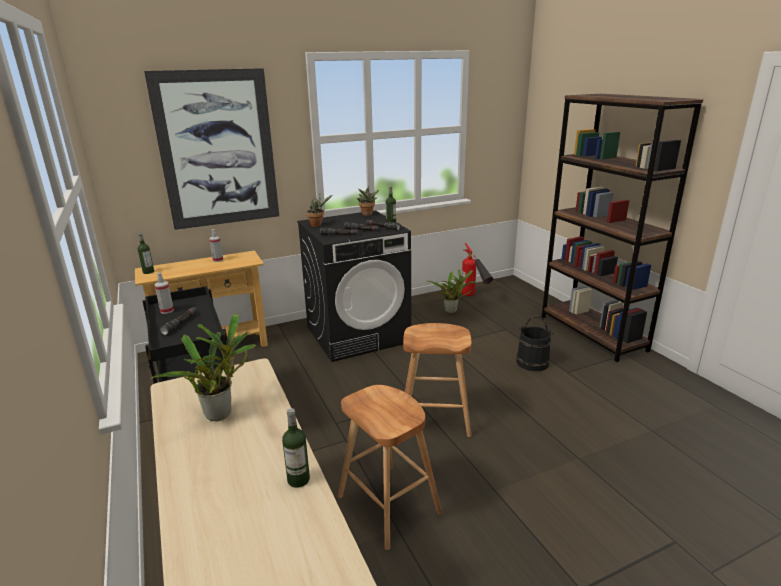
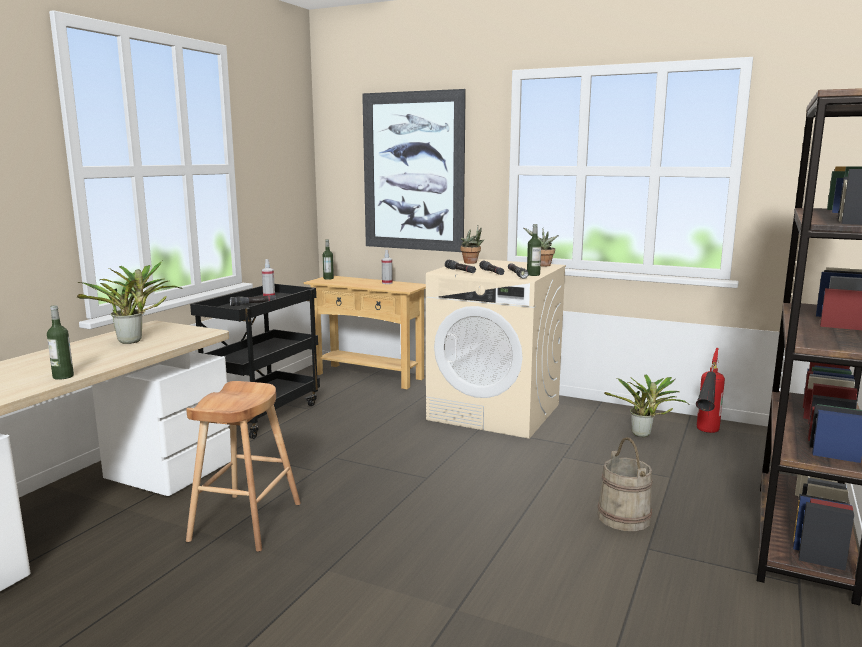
camera: 50 degrees right, 10 degrees down
black washing machine [297,210,411,362] -> beige washing machine [426,259,566,439]
brown stool [403,323,472,437] -> none
black bucket [516,315,554,371] -> beige bucket [597,437,653,531]

